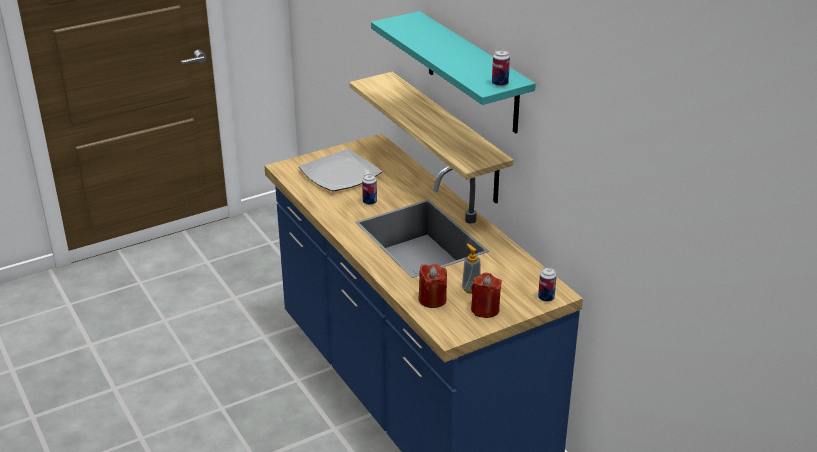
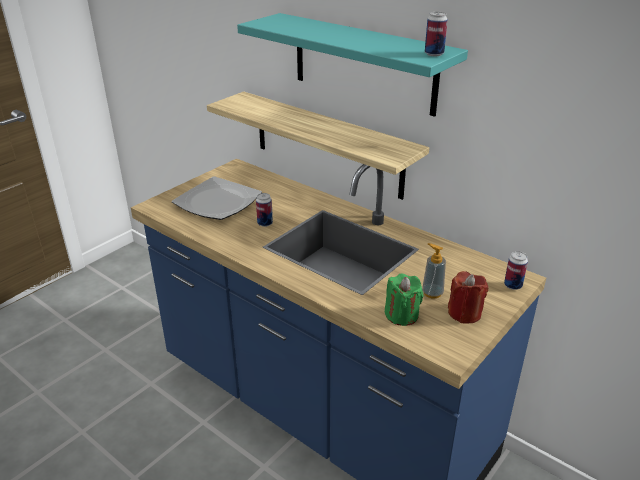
camera: 20 degrees left, 0 degrees up
red candle [418,264,447,308] -> green candle [385,273,423,326]

